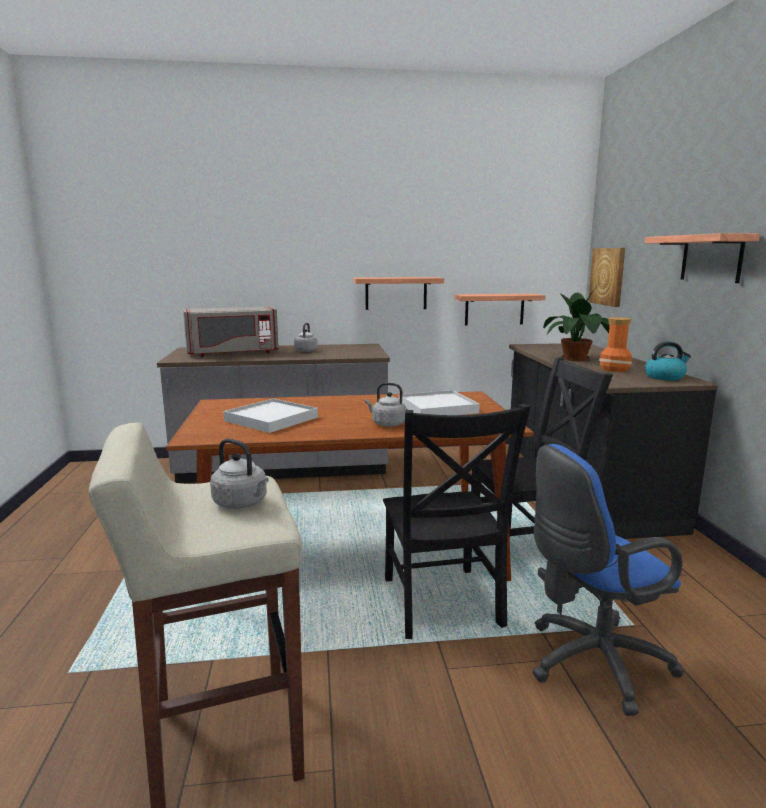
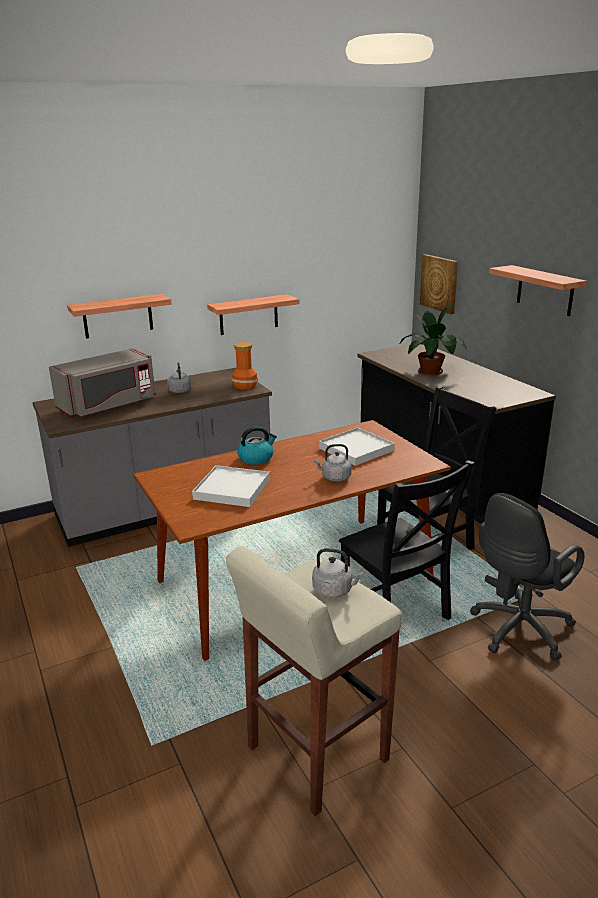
camera: 20 degrees left, 10 degrees up
shelf [455,294,546,325] -> shelf moved to [67,294,172,339]
blue office chair [533,444,684,716] -> black office chair [470,493,584,660]
vase [599,317,632,372] -> vase moved to [232,342,258,390]
kettle [645,341,691,380] -> kettle moved to [238,426,277,465]

